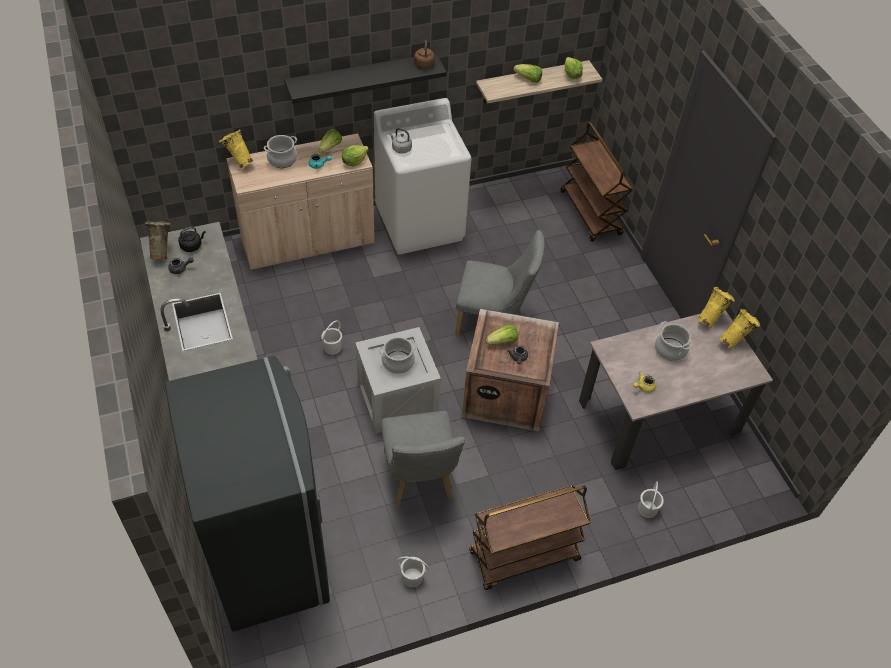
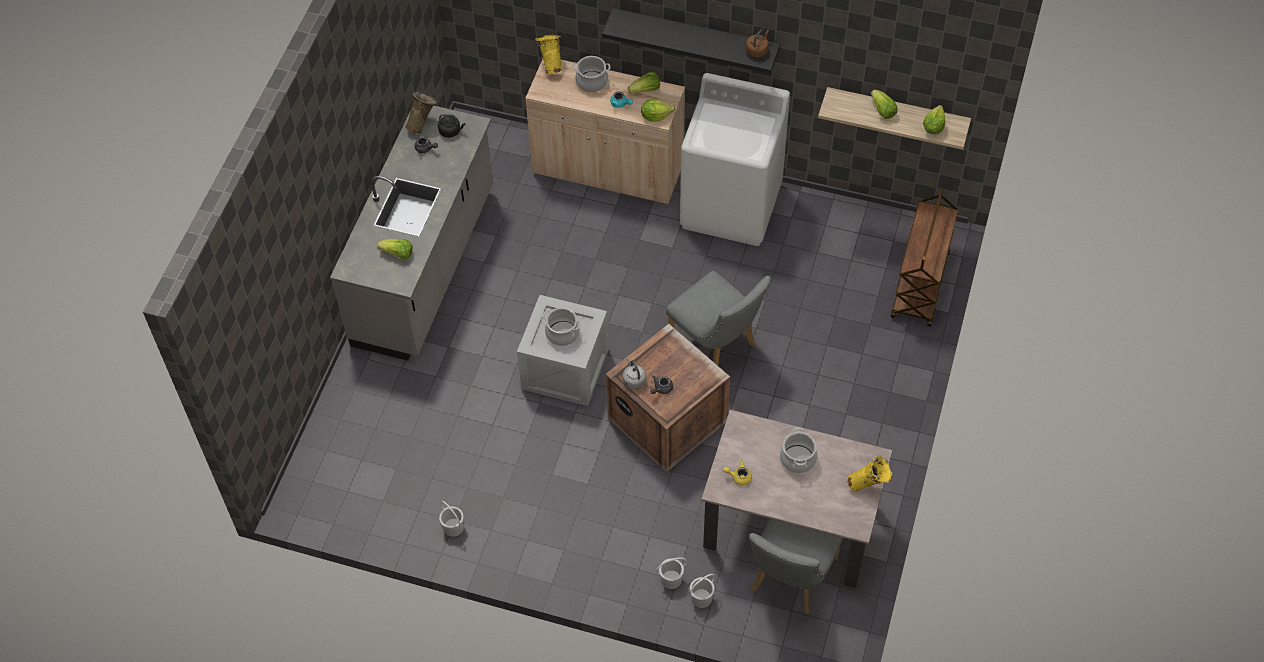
camera: 40 degrees right, 5 degrees up
grey fridge [165,356,330,631] -> none
white bucket [321,320,342,355] -> white bucket moved to [656,557,687,589]
grey chair [381,411,465,507] -> grey chair moved to [749,519,843,614]
grey kettle [389,128,412,154] -> grey kettle moved to [623,358,646,389]
brown cart [469,485,591,590] -> none
lettuce [486,324,518,345] -> lettuce moved to [377,239,413,259]
yellow vase [697,287,735,328] -> none

